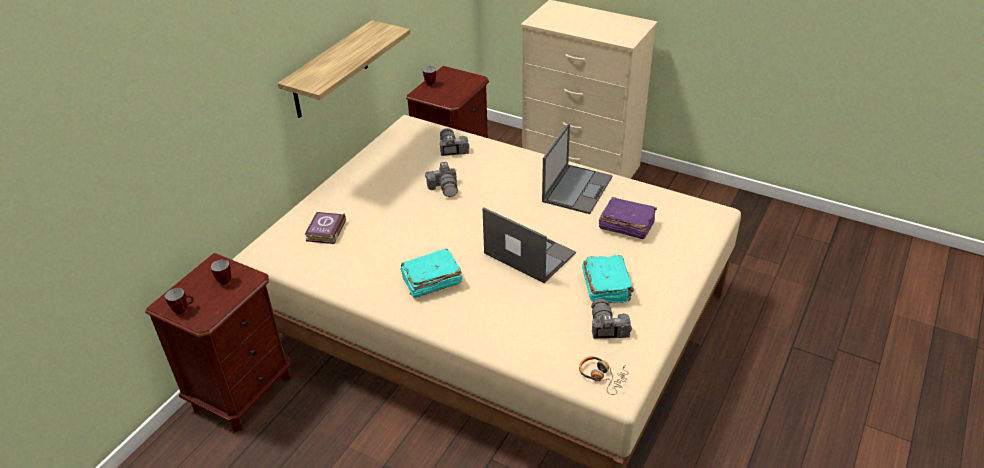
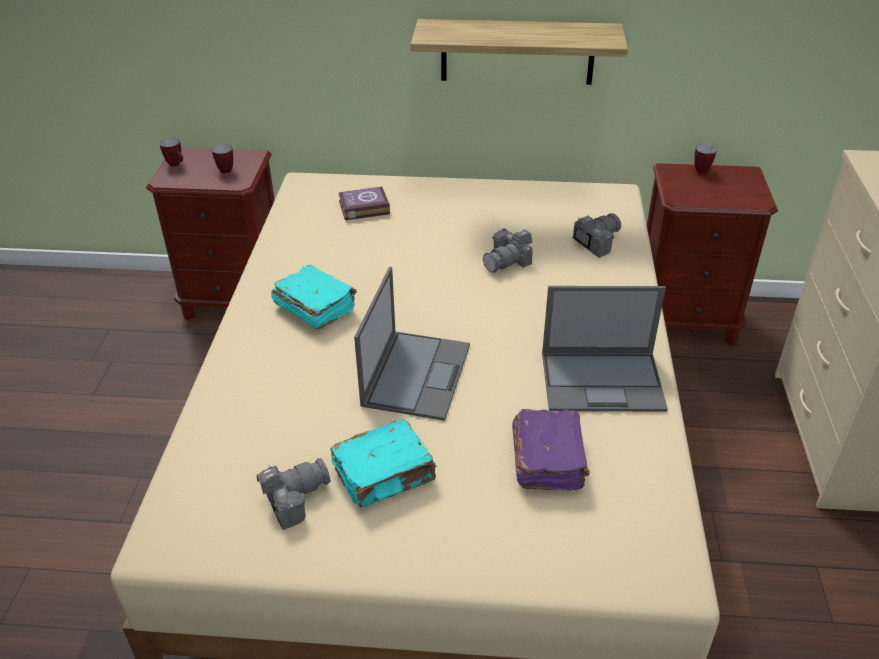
camera: 65 degrees right, 0 degrees up
headphones [579,356,628,395] -> none

